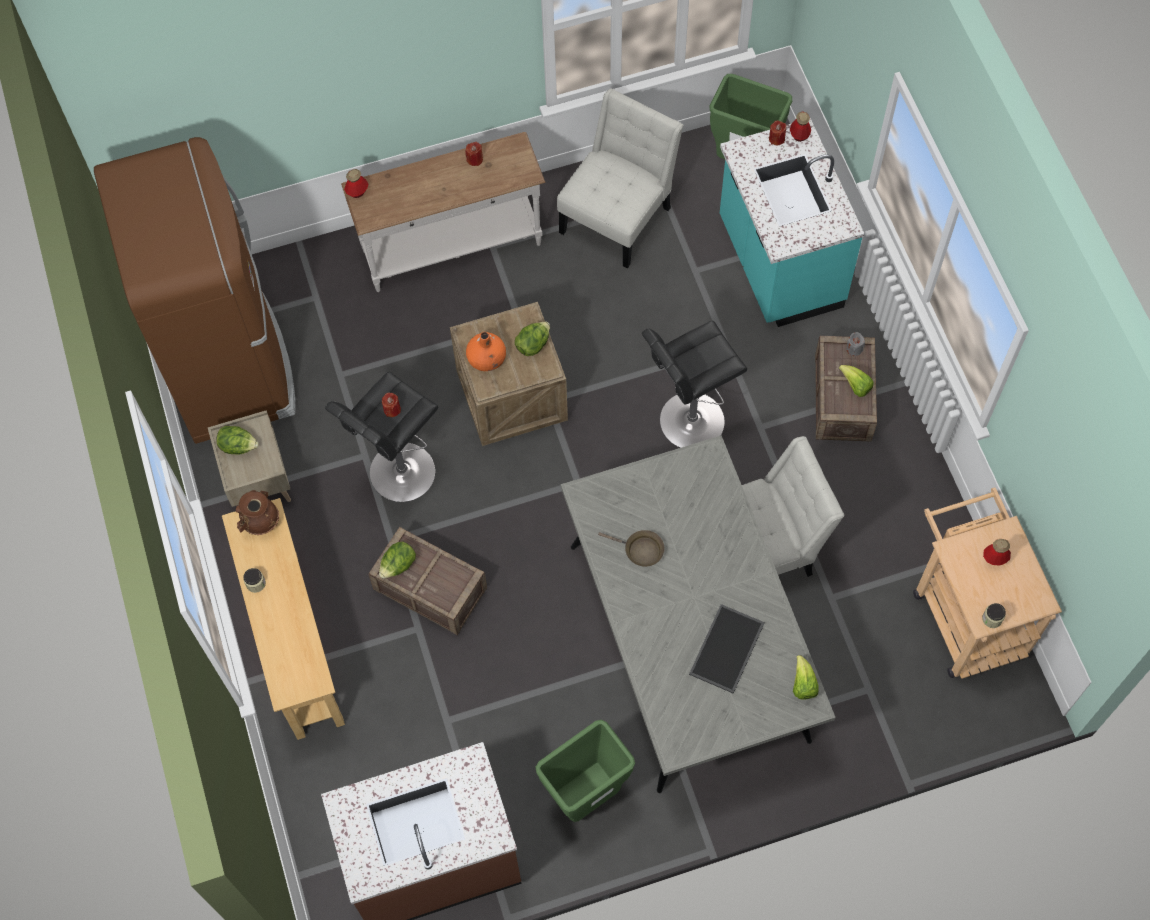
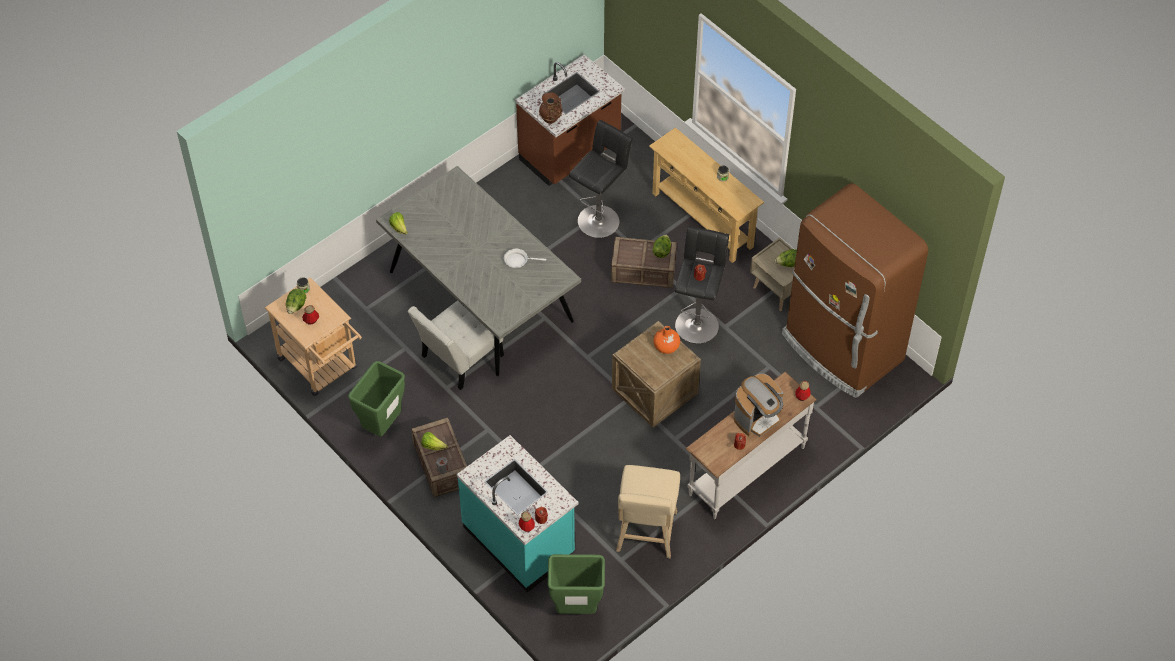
camera: 155 degrees right, 10 degrees down
brown vase [236,490,279,535] -> brown vase moved to [539,92,563,124]
lettuce [515,322,550,356] -> lettuce moved to [286,289,306,314]
green trash can [535,720,635,822] -> green trash can moved to [348,361,405,437]
white chair [557,88,683,269] -> beige stool [616,465,680,558]
brown frying pan [598,530,664,567] -> white frying pan [504,249,546,268]
black stool [642,321,747,448] -> black stool moved to [569,120,633,238]
tray [689,604,765,694] -> none
none -> coffee machine [734,374,784,437]

